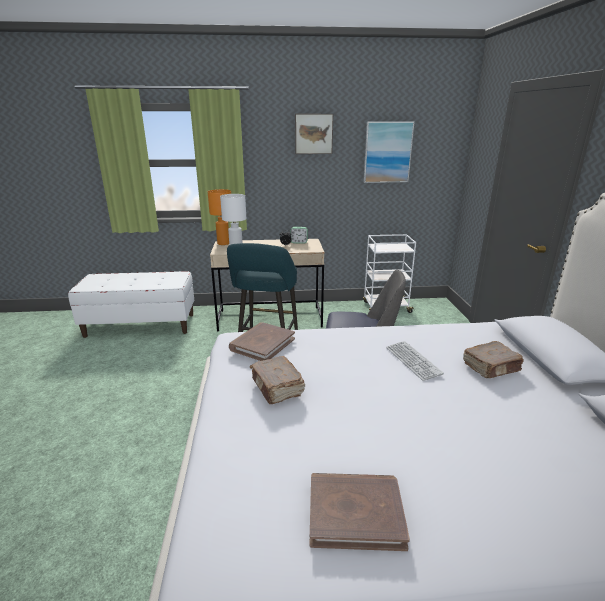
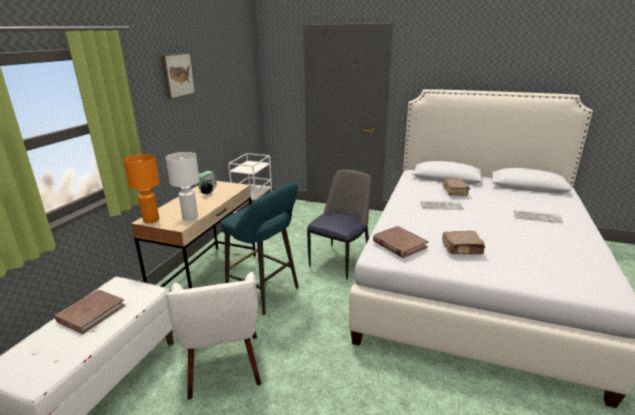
camera: 65 degrees left, 0 degrees up
brown book [310,473,410,551] -> brown book moved to [55,290,125,334]
picture [363,122,414,183] -> none
none -> white armchair [166,272,261,399]
none -> keyboard [513,210,563,223]

